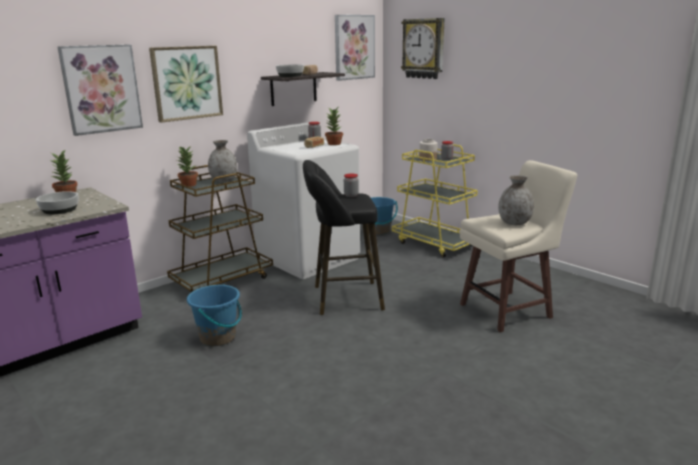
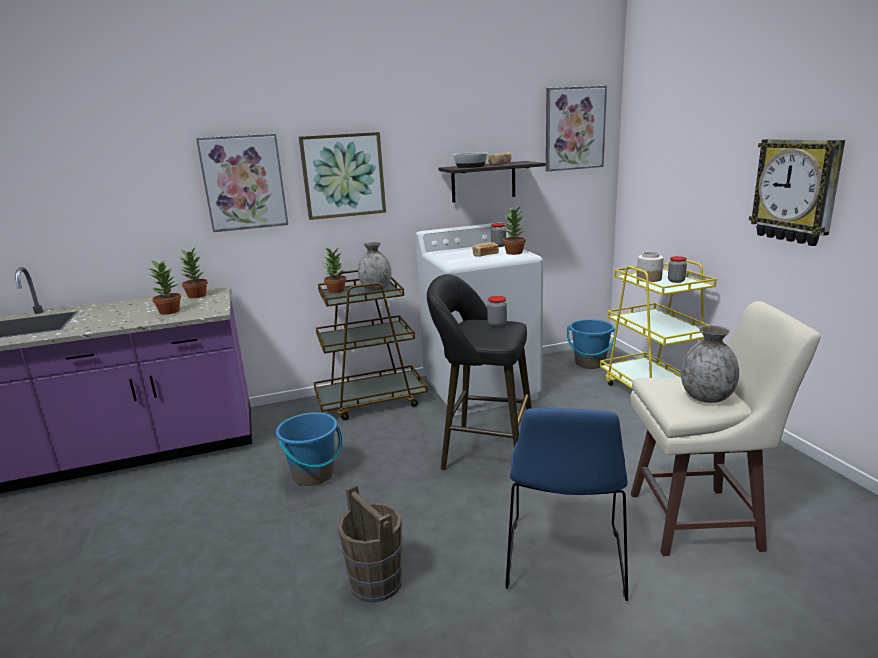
camera: 25 degrees right, 0 degrees up
bowl [36,191,79,214] -> potted plant [149,259,181,315]
wall clock [401,18,445,79] -> wall clock moved to [749,139,845,246]
none -> brown bucket [338,484,402,603]
none -> blue chair [505,408,628,601]

